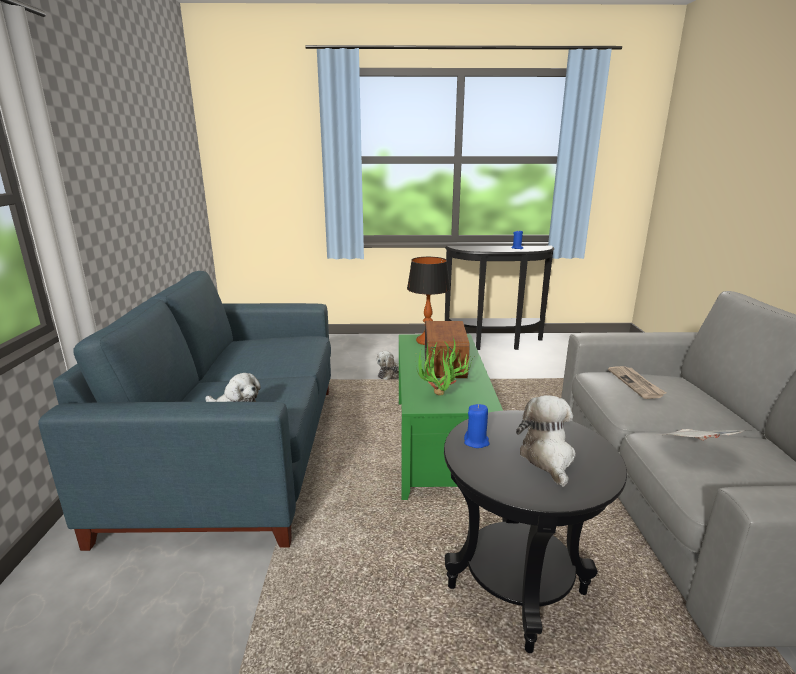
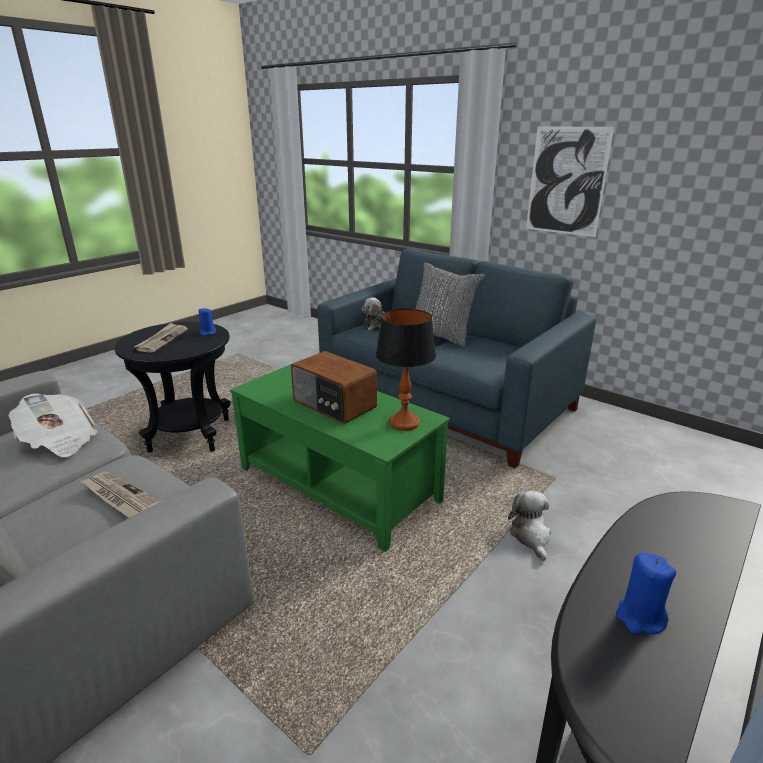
camera: 130 degrees right, 5 degrees up
potted plant [416,336,474,396] -> none
plush toy [516,395,576,487] -> newspaper [134,323,188,353]
none -> grey pillow [416,262,485,347]
none -> picture [526,126,614,237]

